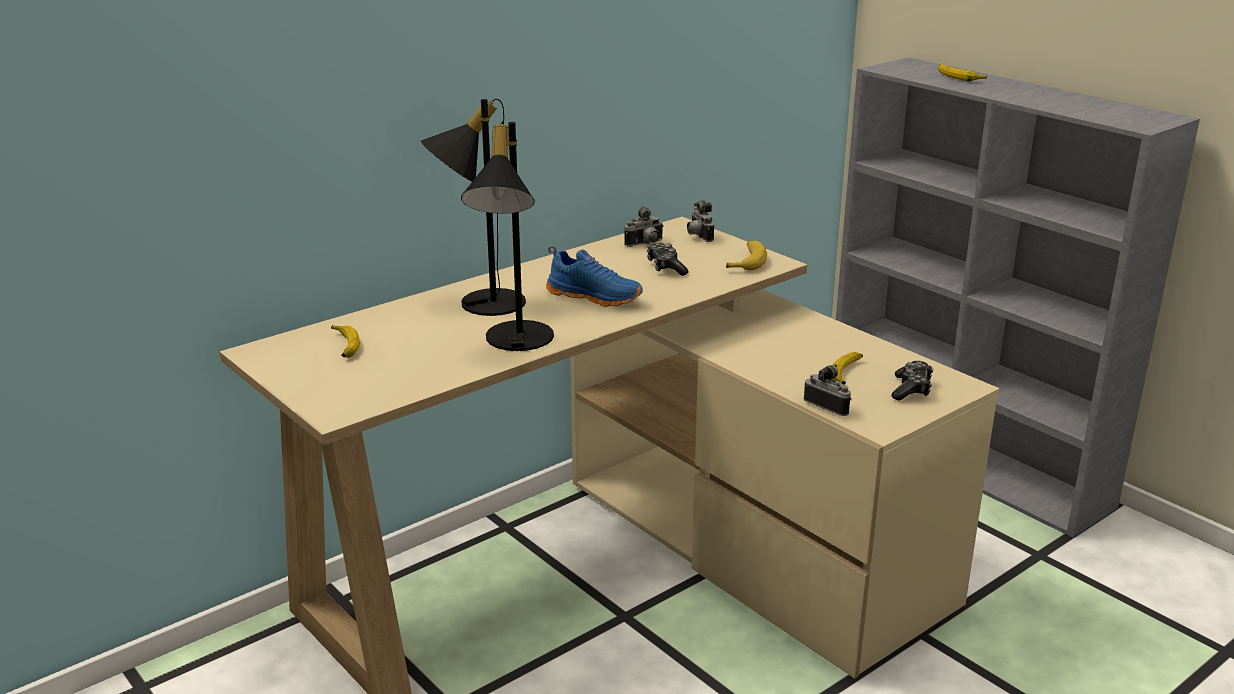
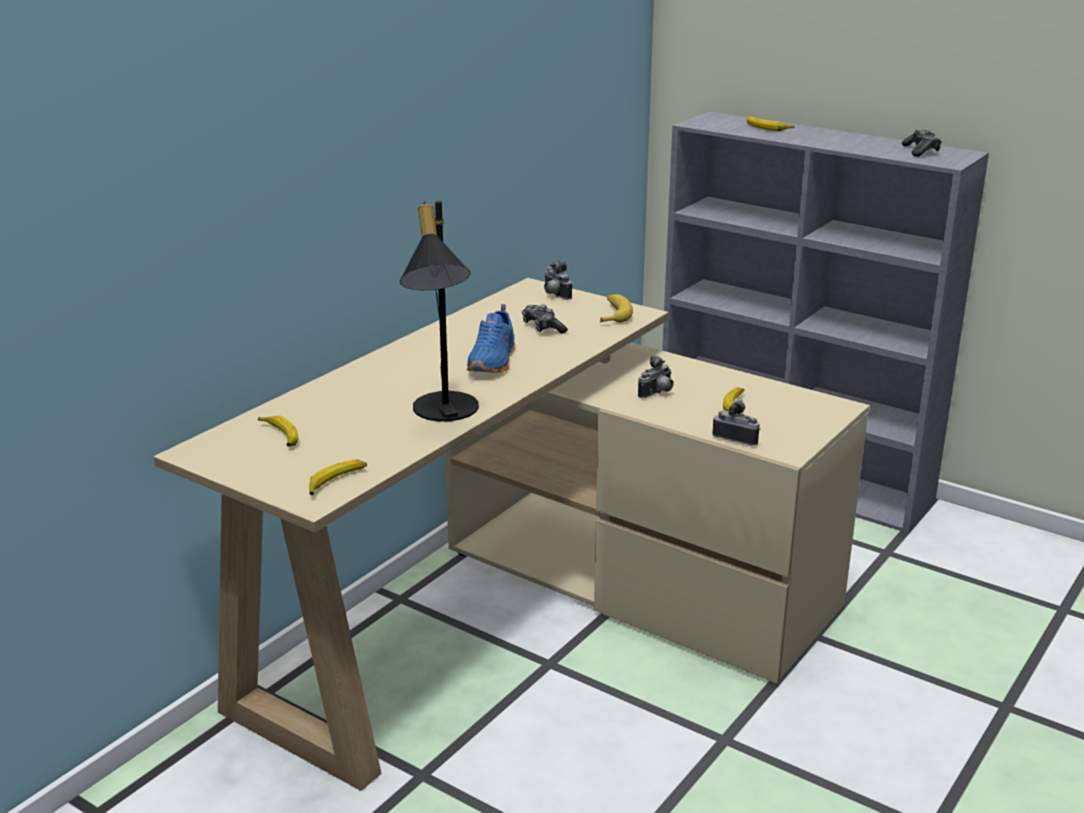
camera: 15 degrees left, 0 degrees up
black table lamp [421,99,526,316] -> none
blue shoe [546,246,643,307] -> blue shoe turned 90 degrees clockwise [467,304,515,373]
camera [624,206,664,247] -> camera moved to [638,355,673,398]
game controller [891,361,933,401] -> game controller moved to [902,129,942,157]
none -> banana [309,459,367,495]

